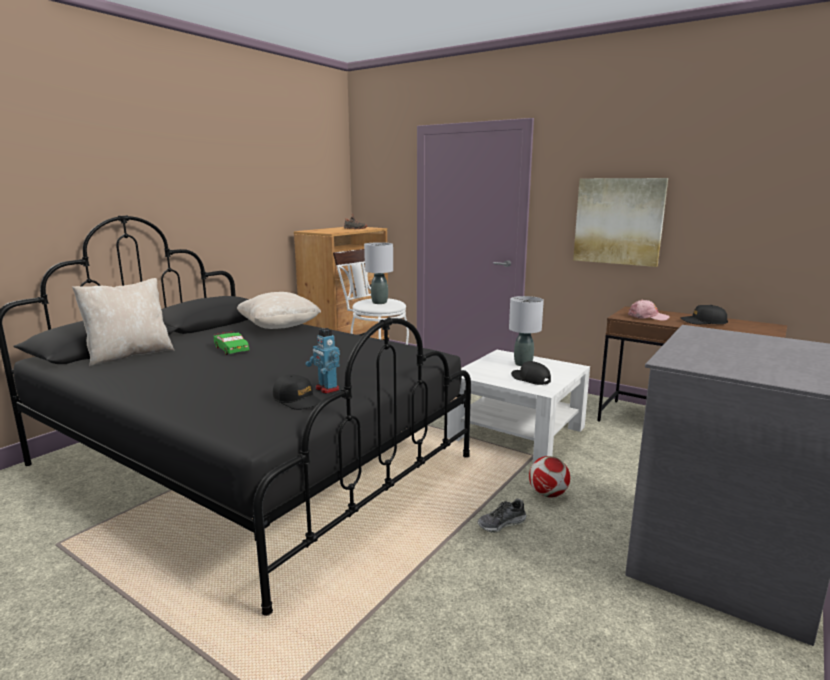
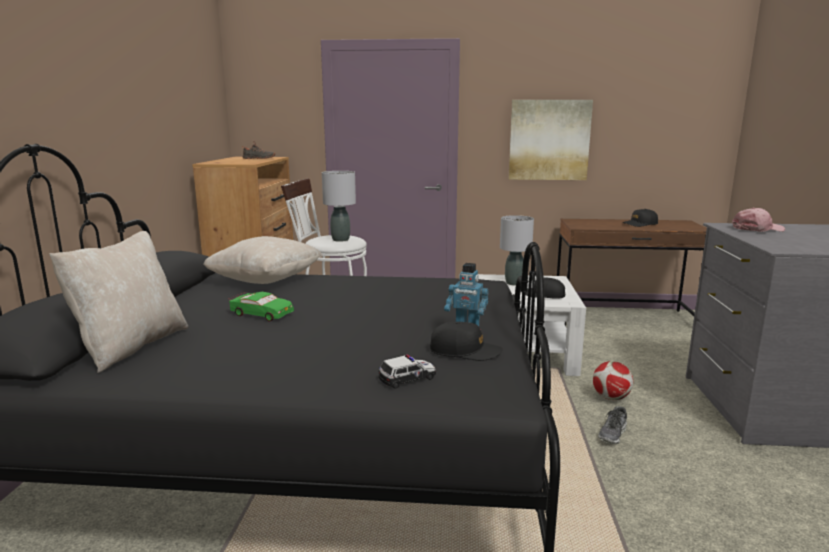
camera: 30 degrees left, 0 degrees up
pink cap [628,300,669,321] -> pink cap moved to [732,208,785,232]
none -> toy car [379,354,436,389]

